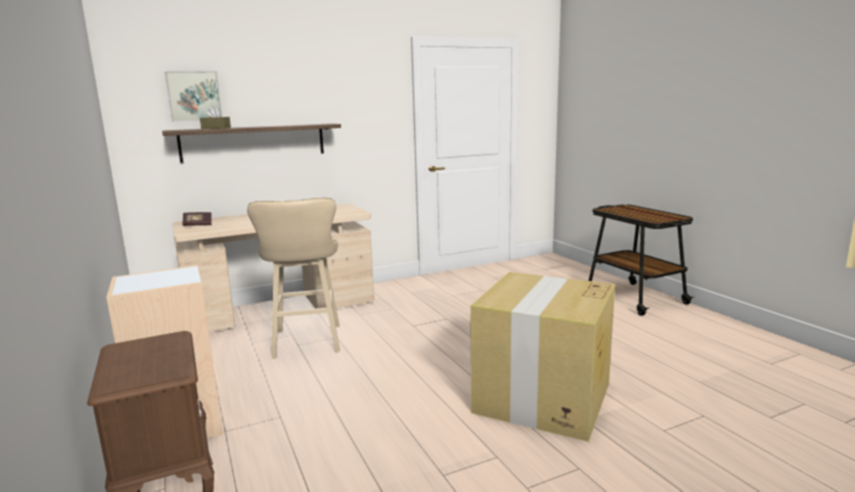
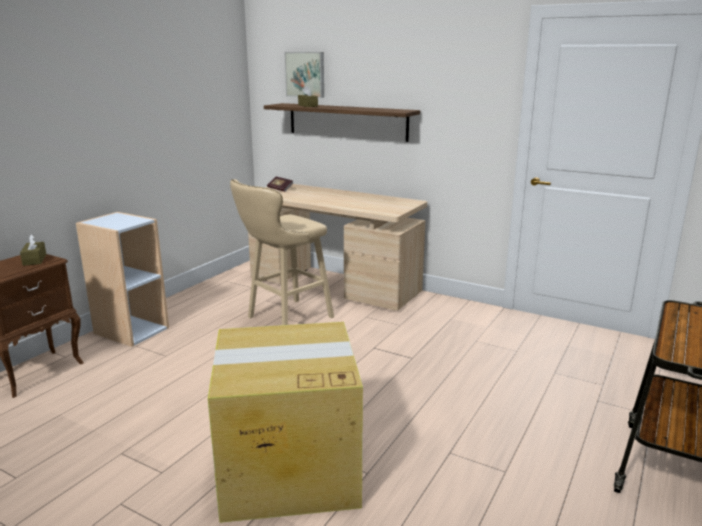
camera: 55 degrees right, 5 degrees up
none -> brown tissue box [20,234,46,266]

